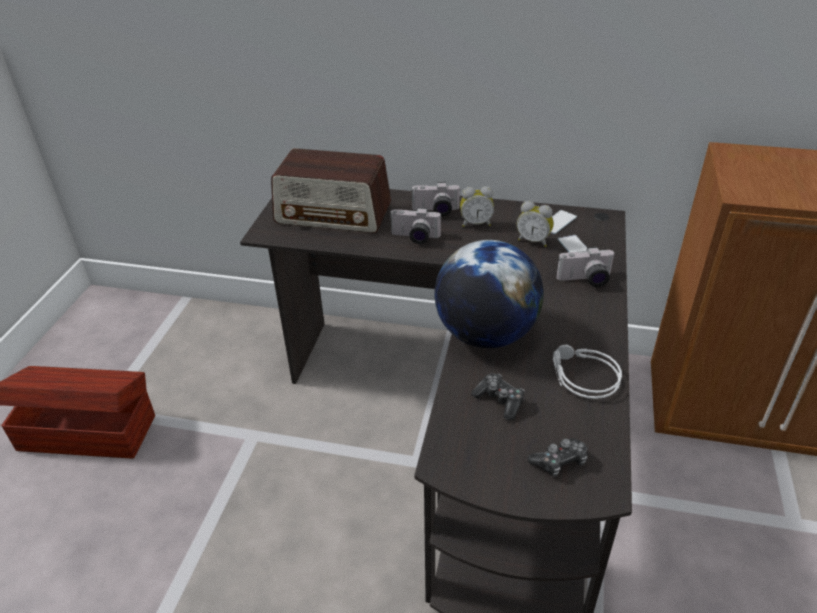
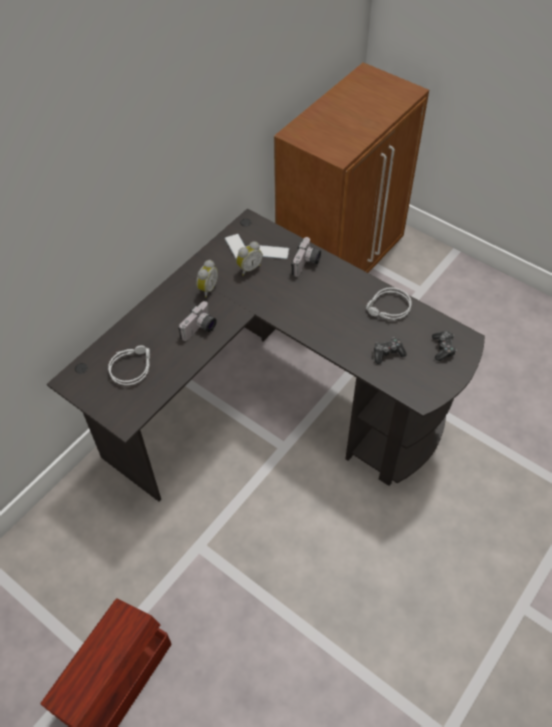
camera: 65 degrees left, 15 degrees up
radio [271,148,391,233] -> grey headphones [108,345,150,385]
camera [411,182,461,216] -> none
globe [434,240,544,348] -> none

